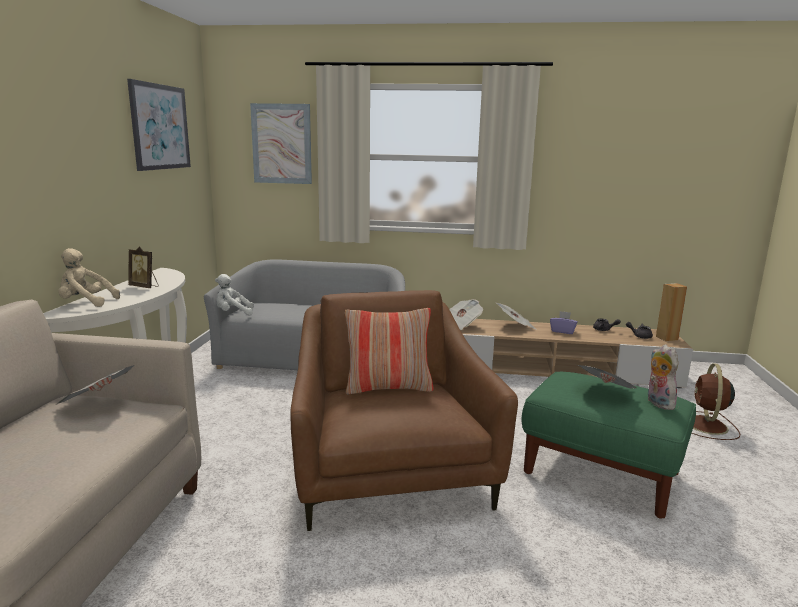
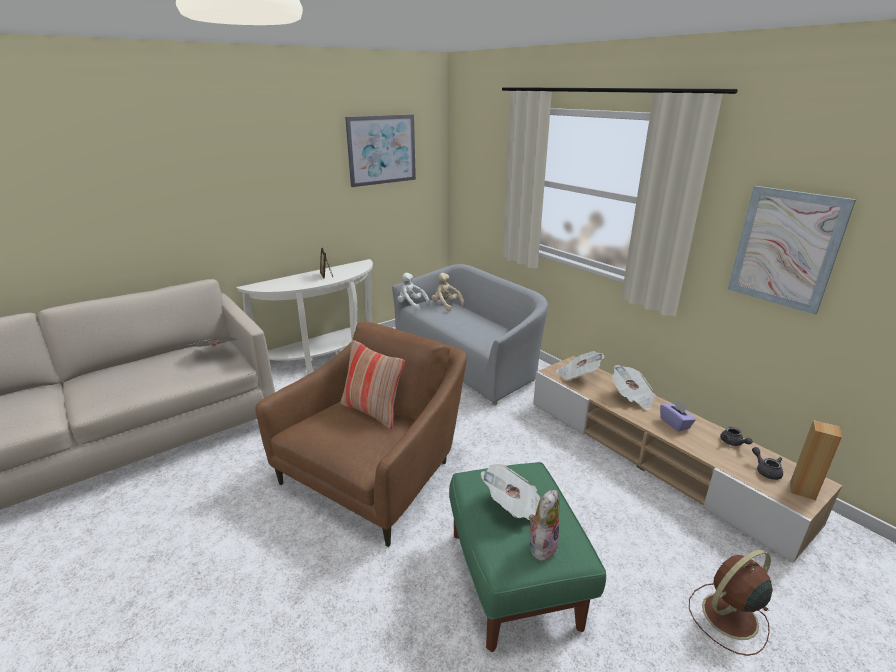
camera: 45 degrees right, 10 degrees up
beige plush toy [58,248,120,307] -> beige plush toy moved to [431,273,465,311]
picture [250,103,312,184] -> picture moved to [728,186,856,315]

